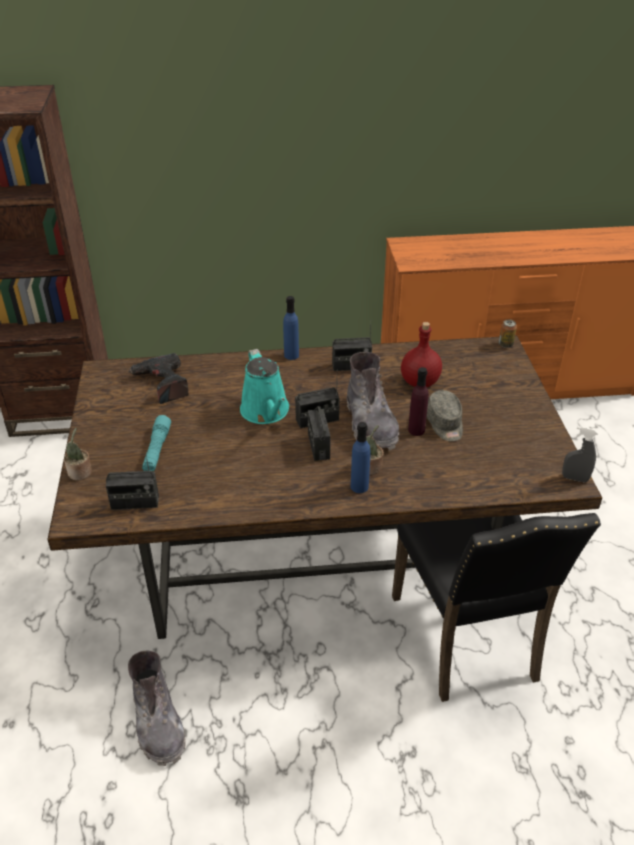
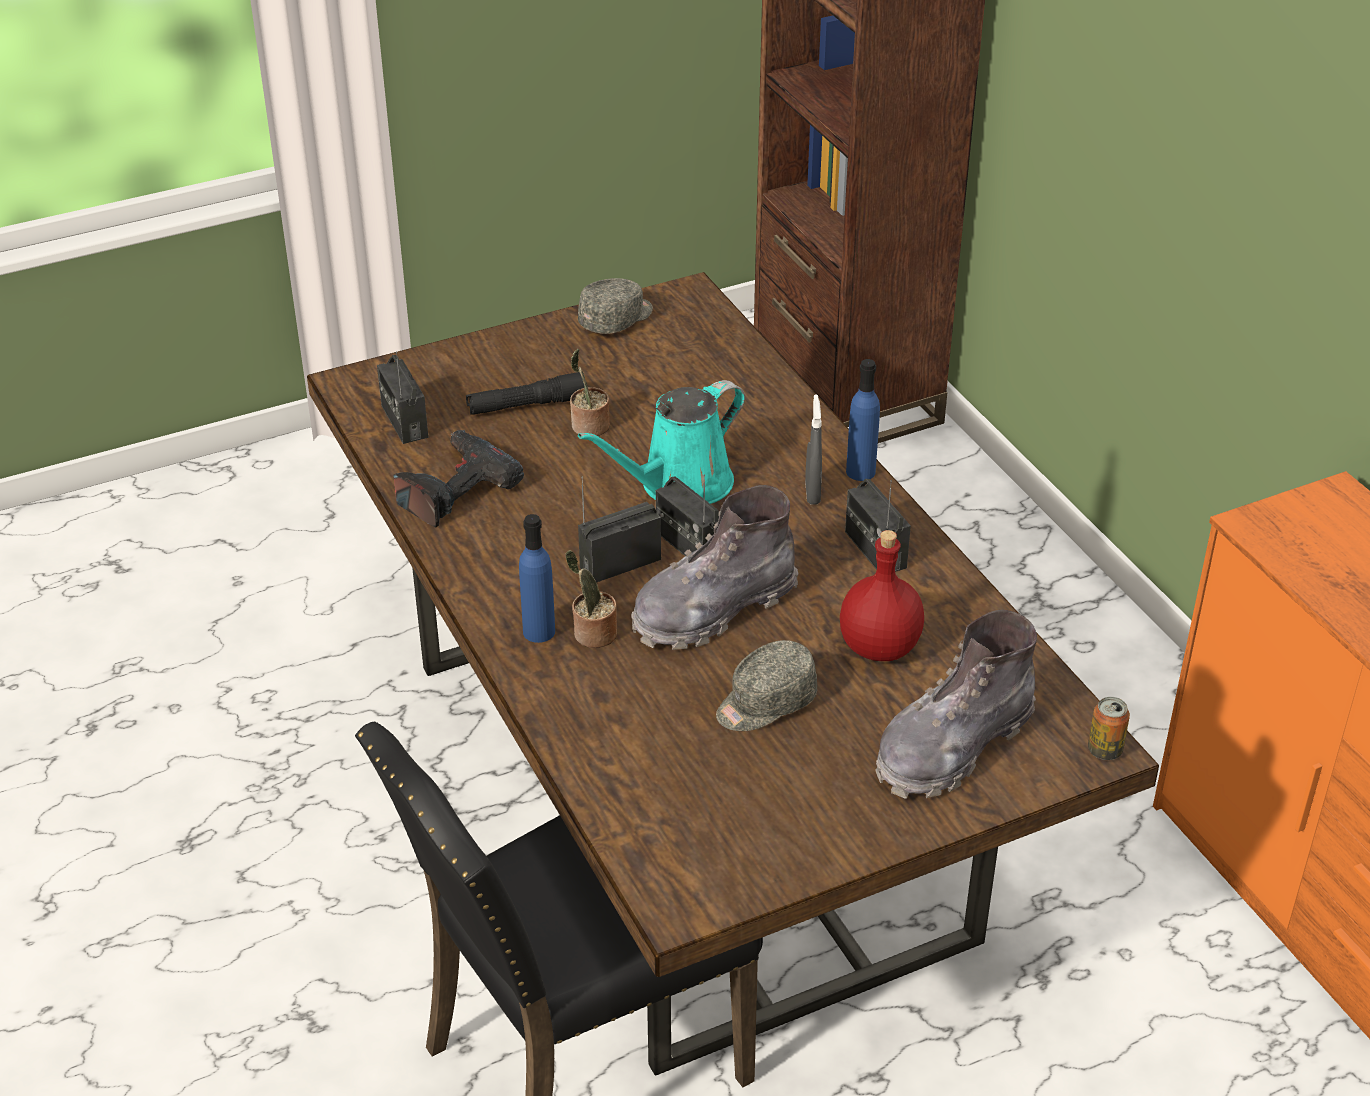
camera: 70 degrees right, 0 degrees up
potted plant [64,428,92,480] -> potted plant moved to [570,349,610,436]
power drill [128,353,189,404] -> power drill moved to [394,430,524,528]
grey boot [128,651,186,766] -> grey boot moved to [875,610,1037,799]
turquoise flashlight [142,415,171,471] -> black flashlight [466,372,585,415]
purple bottle [408,367,429,436] -> none
grey spray bottle [562,426,598,483] -> grey spray bottle moved to [805,395,822,505]
none -> grey cap [578,278,653,334]

